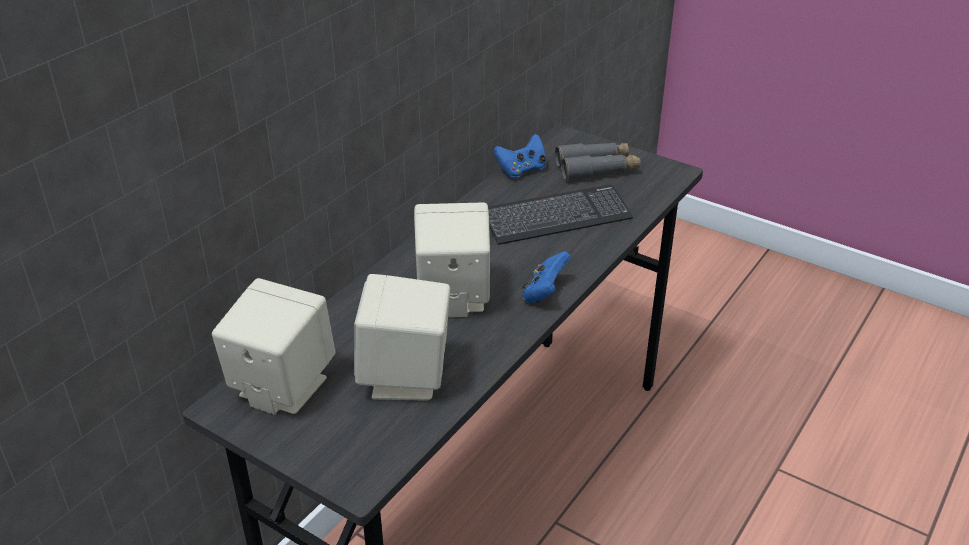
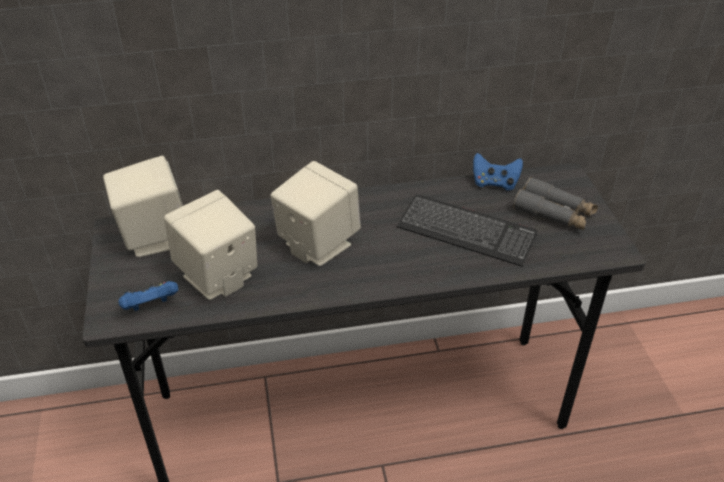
camera: 45 degrees right, 5 degrees up
blue game controller [522,251,571,303] -> blue game controller moved to [118,281,178,311]

